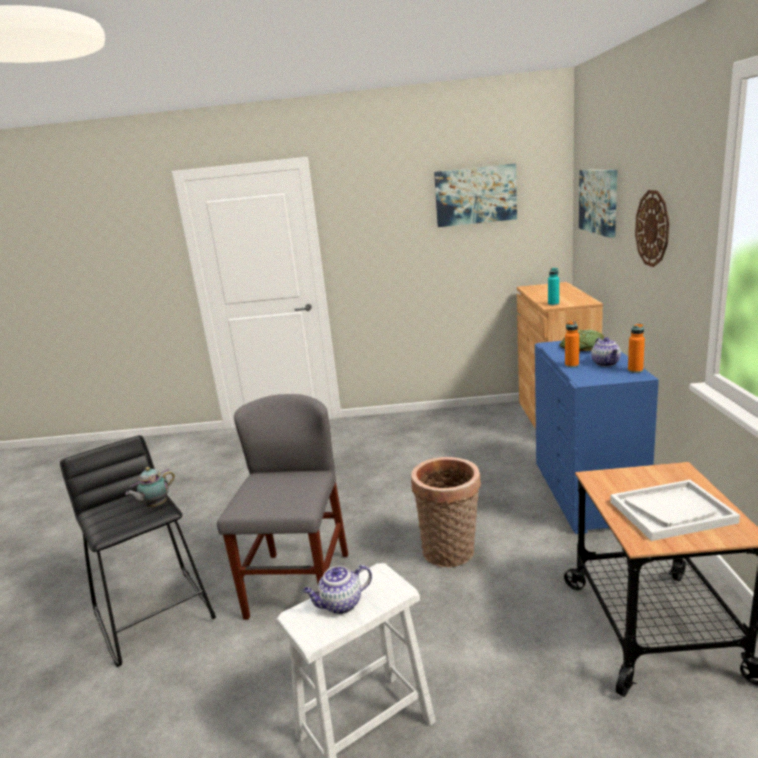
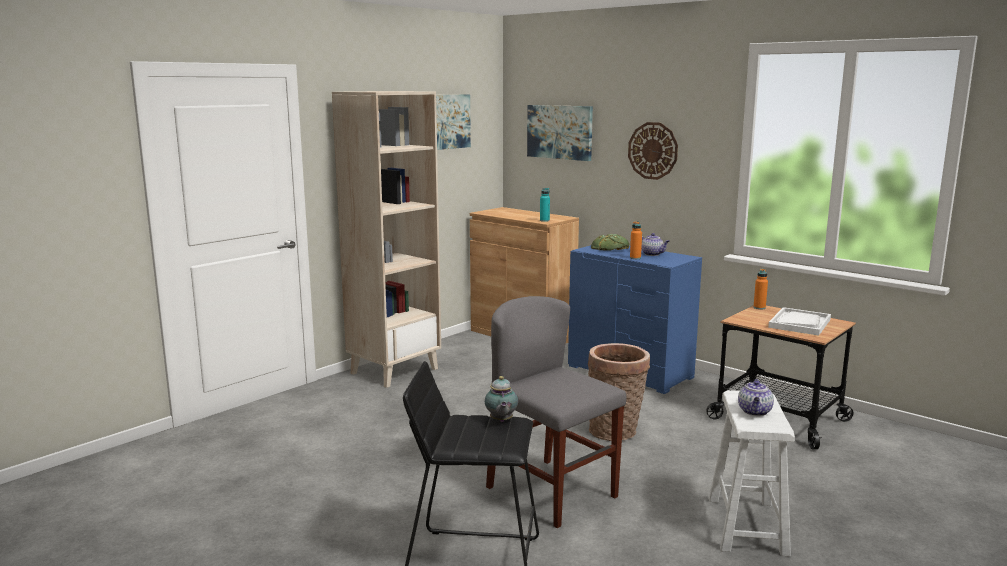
camera: 50 degrees left, 5 degrees down
orange bottle [628,324,645,373] -> orange bottle moved to [753,269,768,309]
none -> beige bookcase [332,91,441,388]

